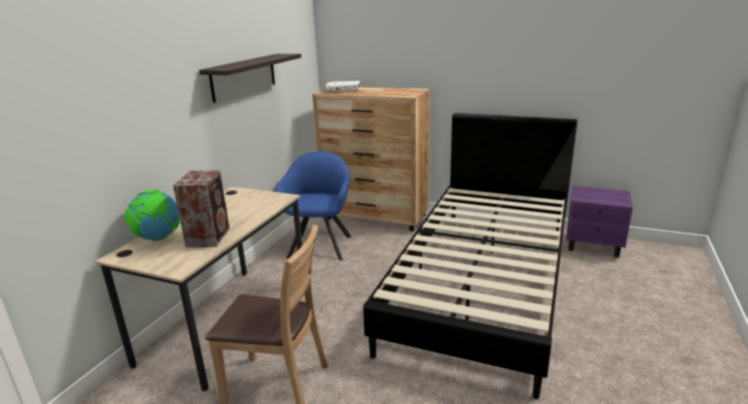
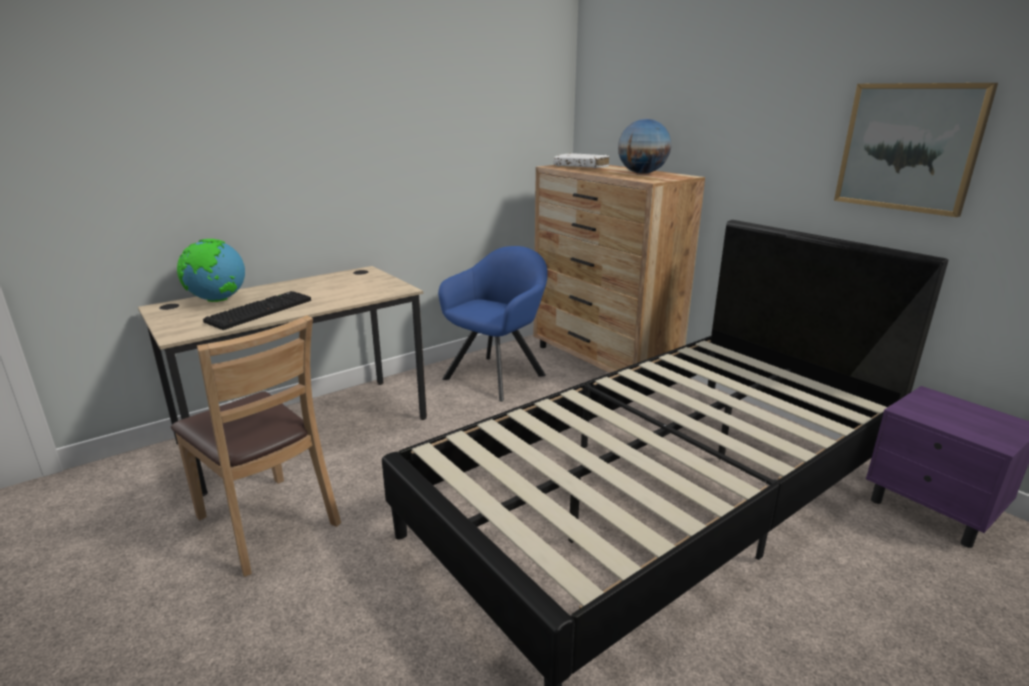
camera: 30 degrees right, 0 degrees up
speaker [173,170,230,247] -> keyboard [203,291,311,330]
shelf [199,54,301,103] -> none
none -> globe [618,119,671,174]
none -> picture [834,83,998,217]

